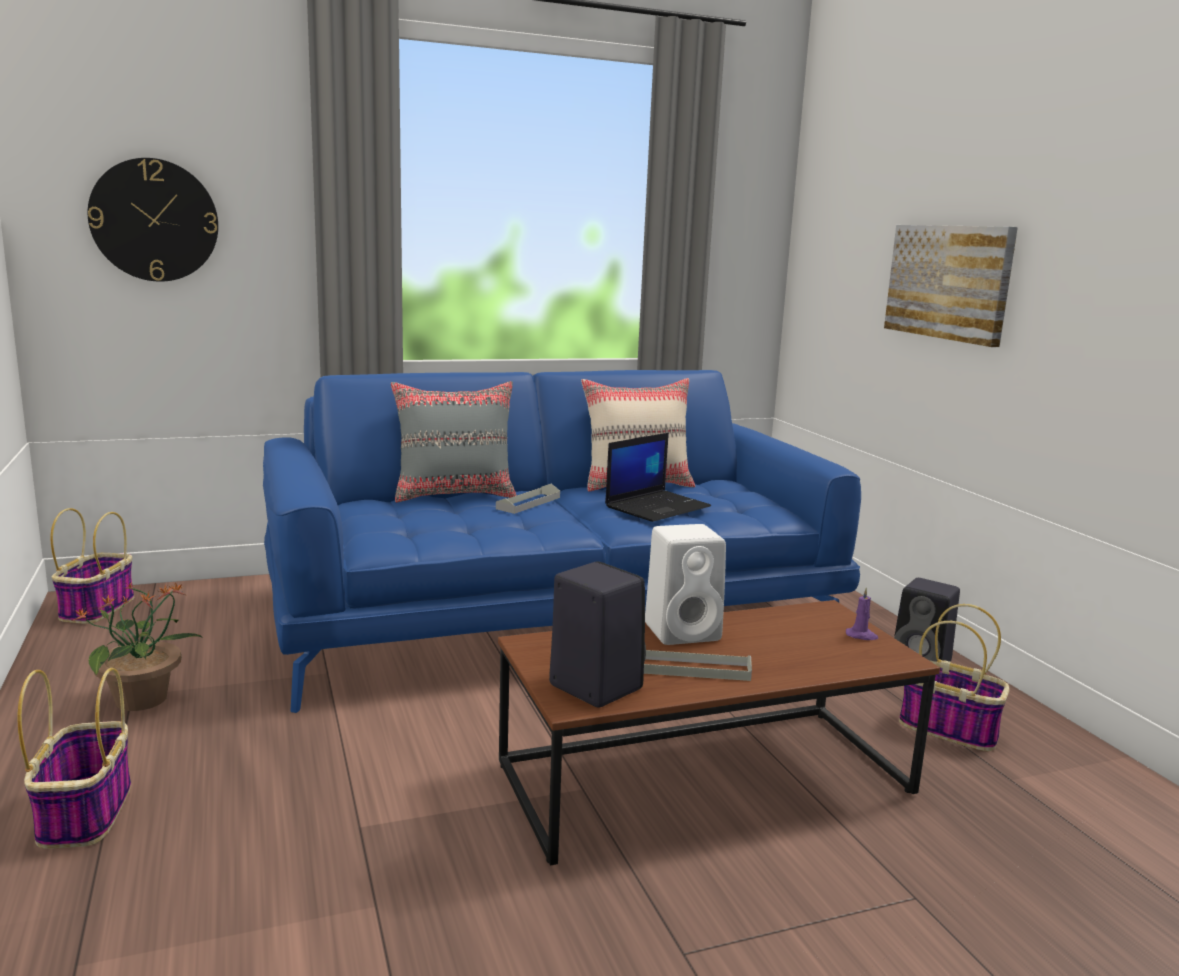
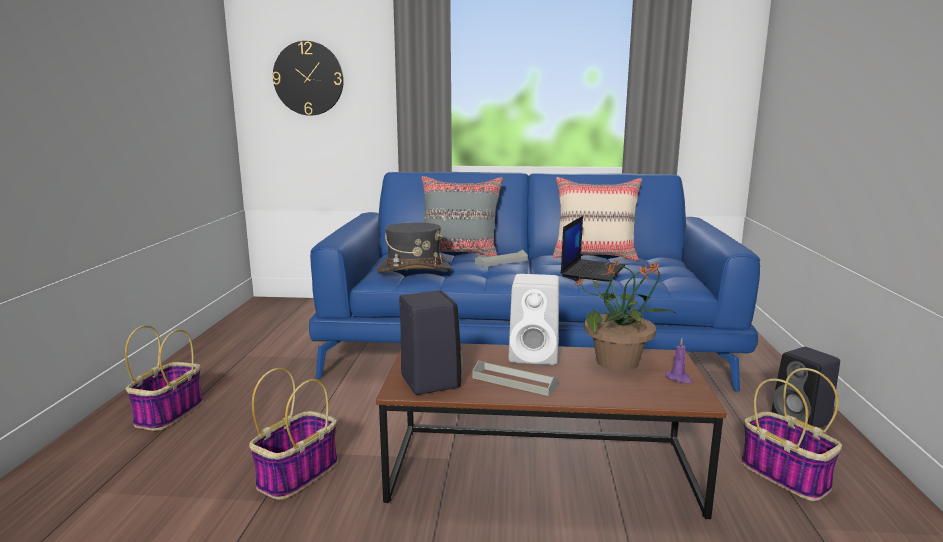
camera: 25 degrees right, 0 degrees up
basket [50,508,134,624] -> basket moved to [249,368,338,500]
potted plant [71,582,203,711] -> potted plant moved to [573,260,677,371]
laptop [605,433,711,522] -> laptop turned 45 degrees counterclockwise [561,216,625,282]
picture [884,225,1018,347] -> none
none -> grey hat [376,223,451,273]

